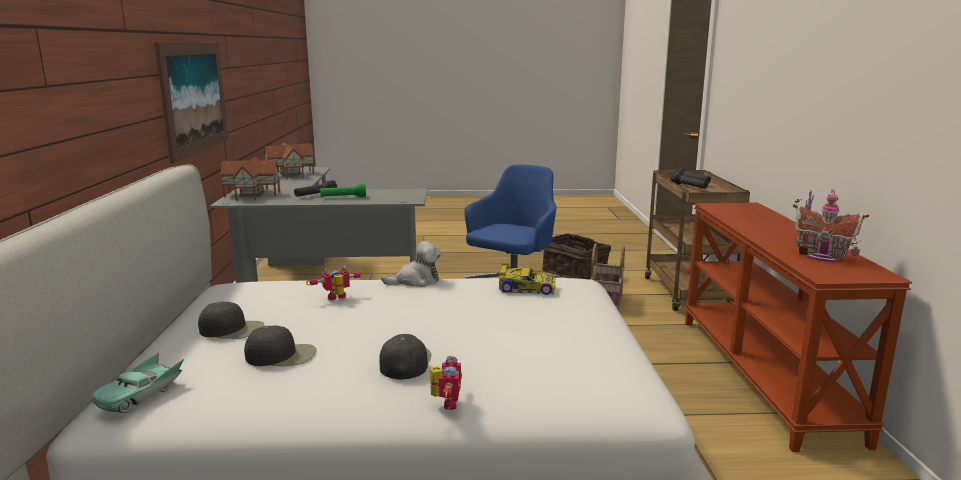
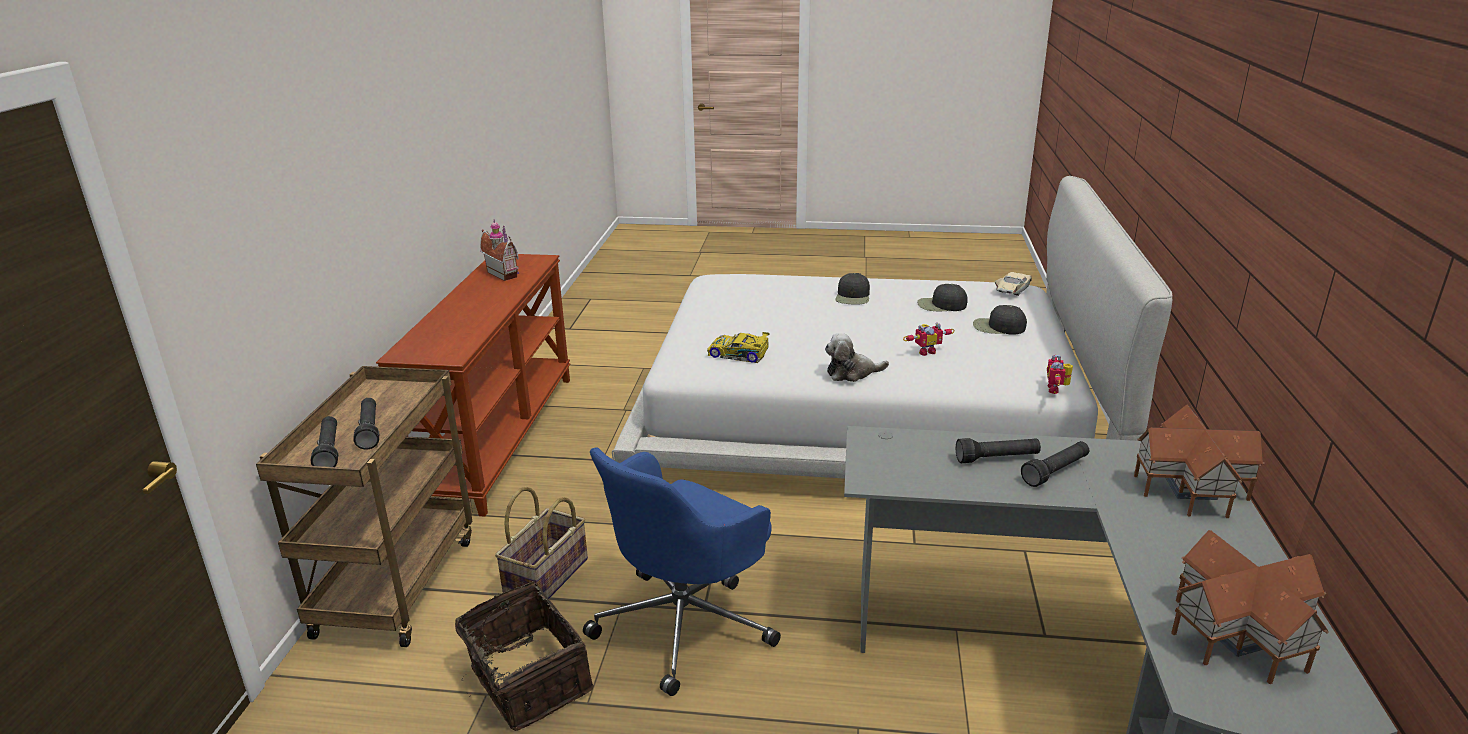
camera: 170 degrees left, 10 degrees up
turquoise toy car [92,352,184,413] -> beige toy car [995,272,1032,296]
picture [154,42,229,163] -> none
green flashlight [320,184,366,197] -> black flashlight [956,438,1041,463]
toy robot [430,356,462,410] -> toy robot moved to [1047,355,1073,394]

